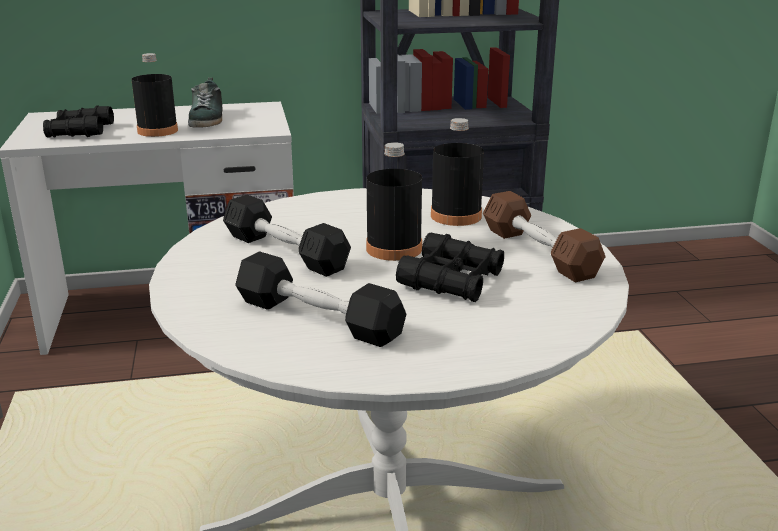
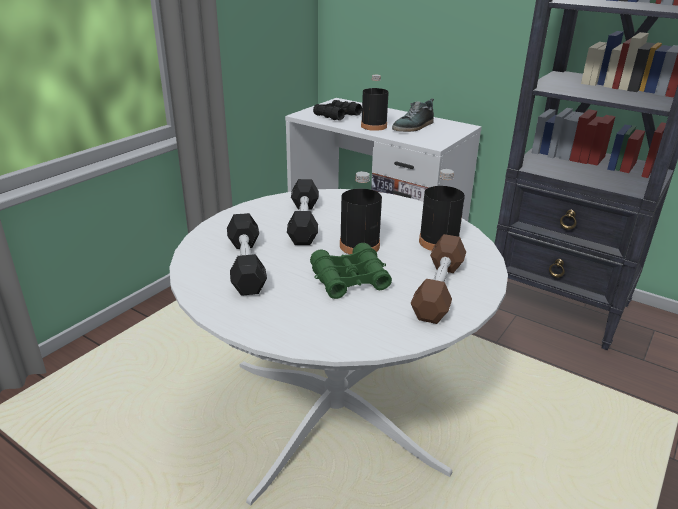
camera: 45 degrees right, 5 degrees up
black binoculars [396,233,504,302] -> green binoculars [310,243,392,299]

